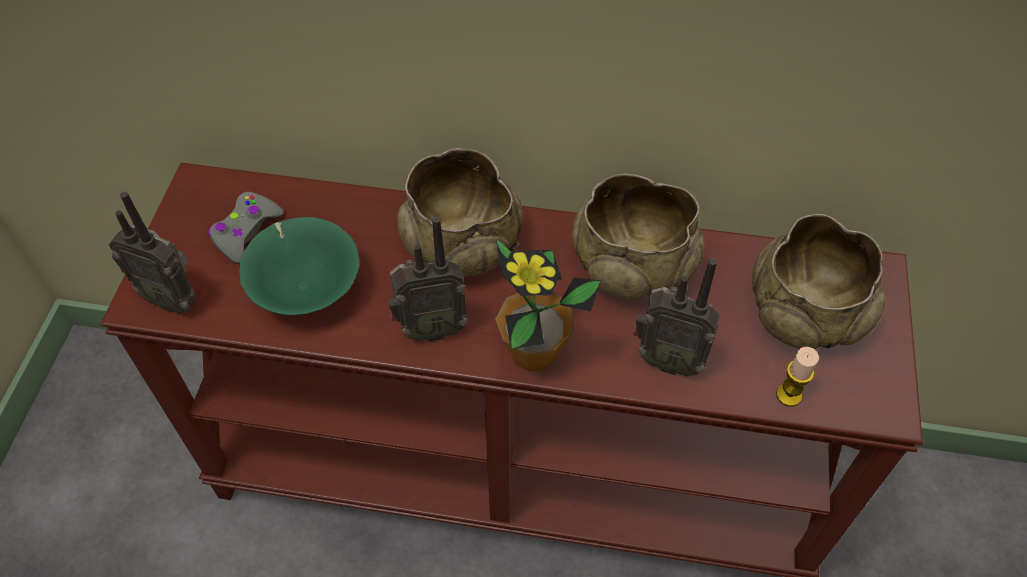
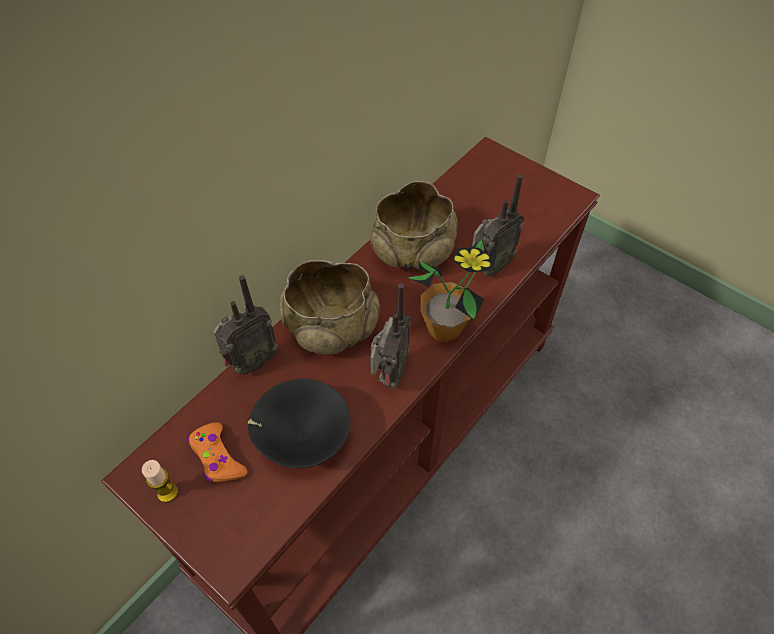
camera: 60 degrees left, 0 degrees up
radio [108,192,195,314] -> radio moved to [213,275,278,374]
grey game controller [208,192,284,264] -> orange game controller [188,422,247,482]
green bowl [239,217,359,315] -> black bowl [248,378,351,468]
beige bowl [752,214,886,349] -> none
candle [776,347,819,407] -> candle moved to [142,460,178,503]

